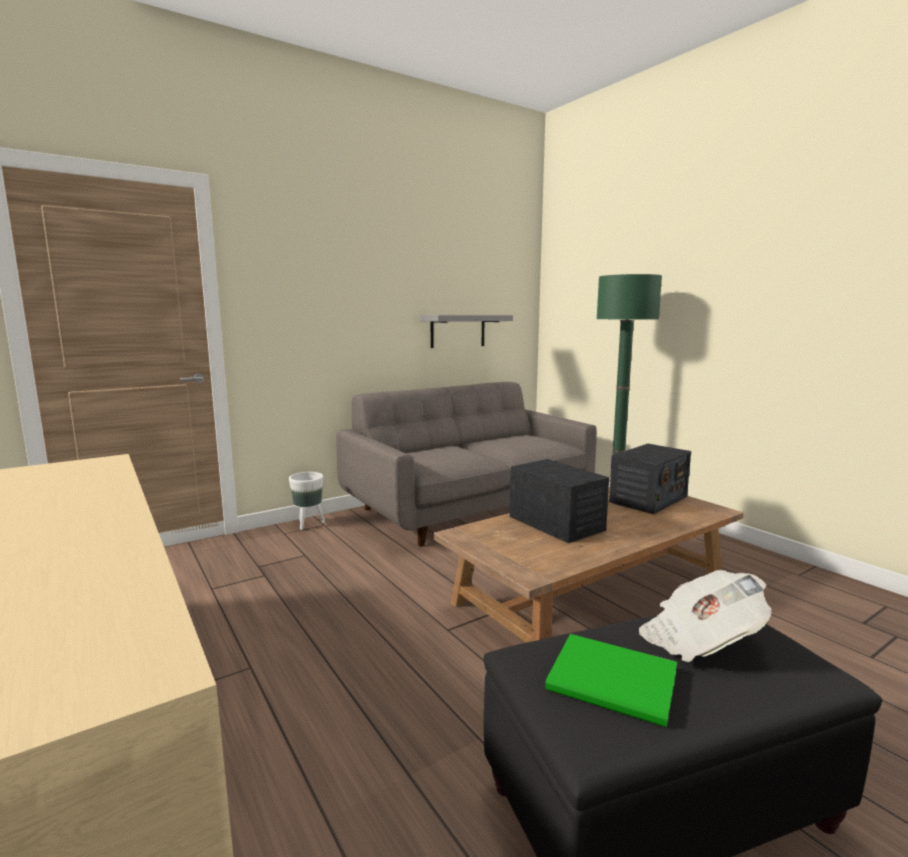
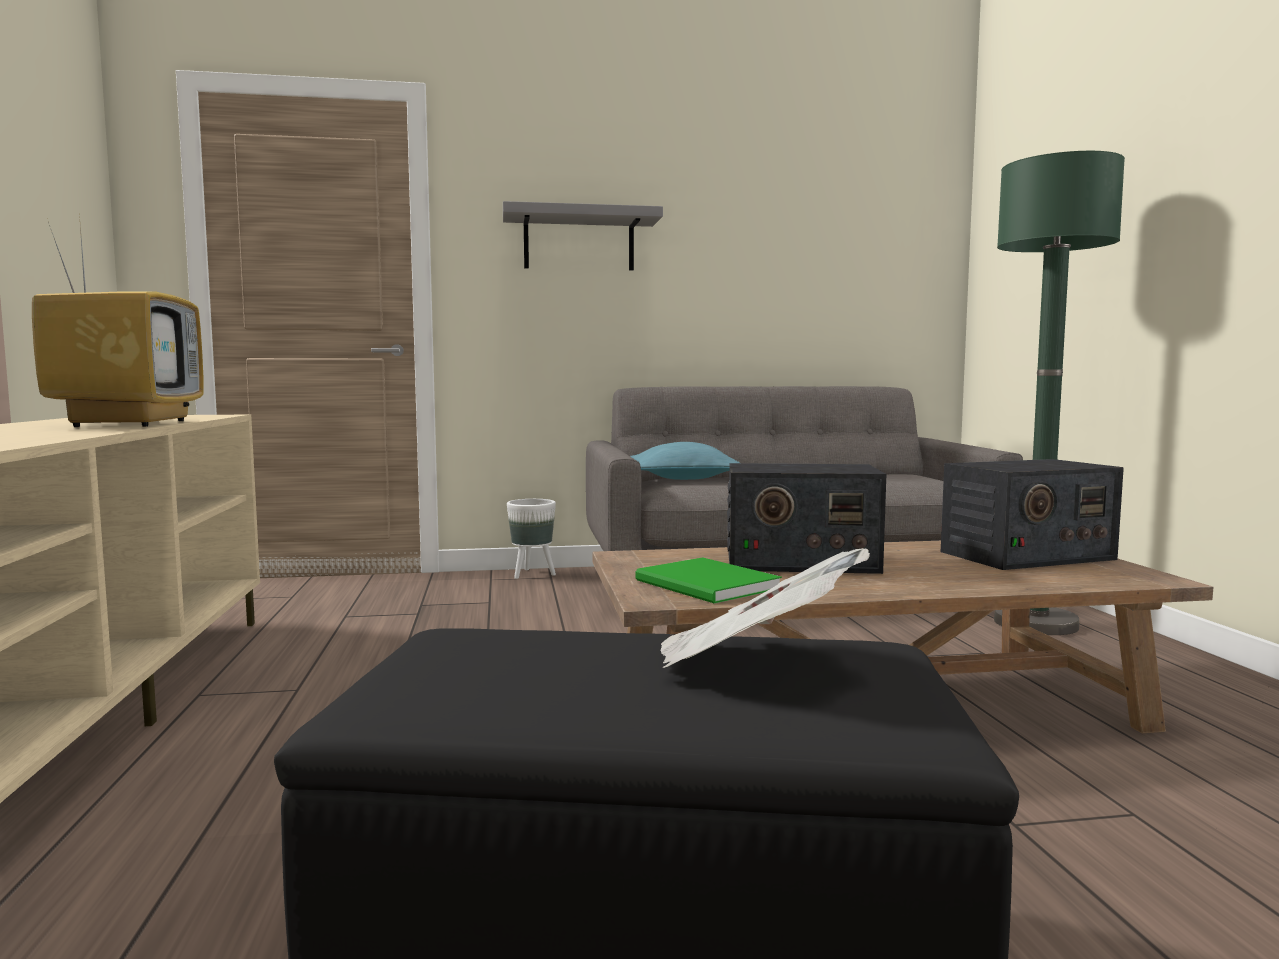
camera: 25 degrees right, 5 degrees down
grey shelf [420,315,513,348] -> grey shelf moved to [503,201,663,271]
radio [510,459,609,543] -> radio turned 105 degrees clockwise [727,463,886,574]
green book [545,634,677,727] -> green book moved to [636,557,782,604]
none -> television [32,214,204,427]
none -> turquoise pillow [630,442,740,480]

